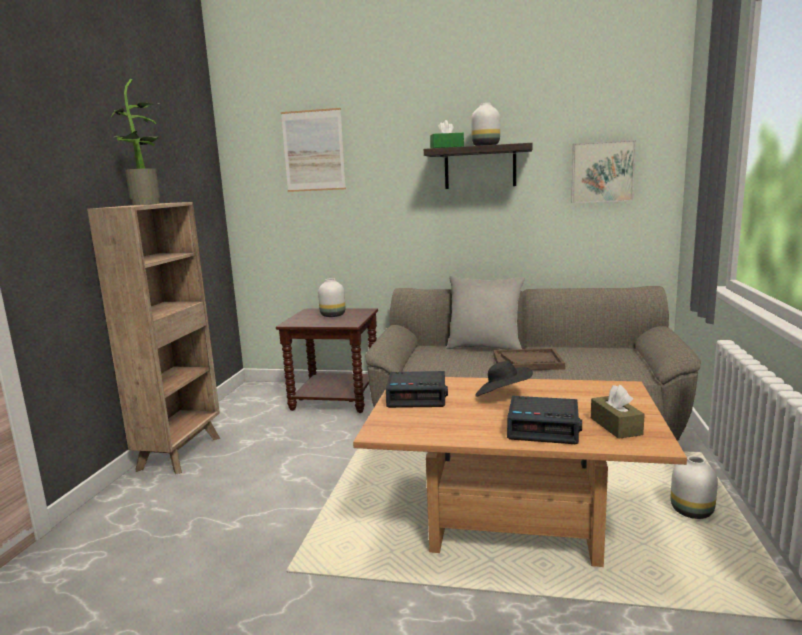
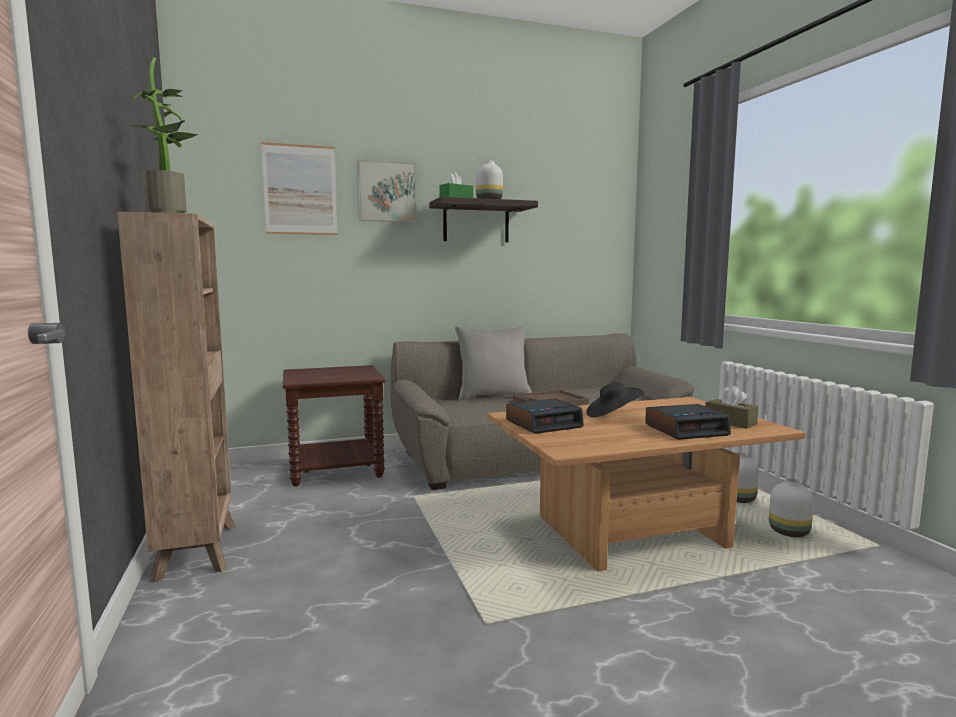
camera: 30 degrees left, 5 degrees down
white vase [318,278,345,317] -> white vase moved to [769,478,814,537]
picture [571,140,636,203] -> picture moved to [357,160,417,222]

